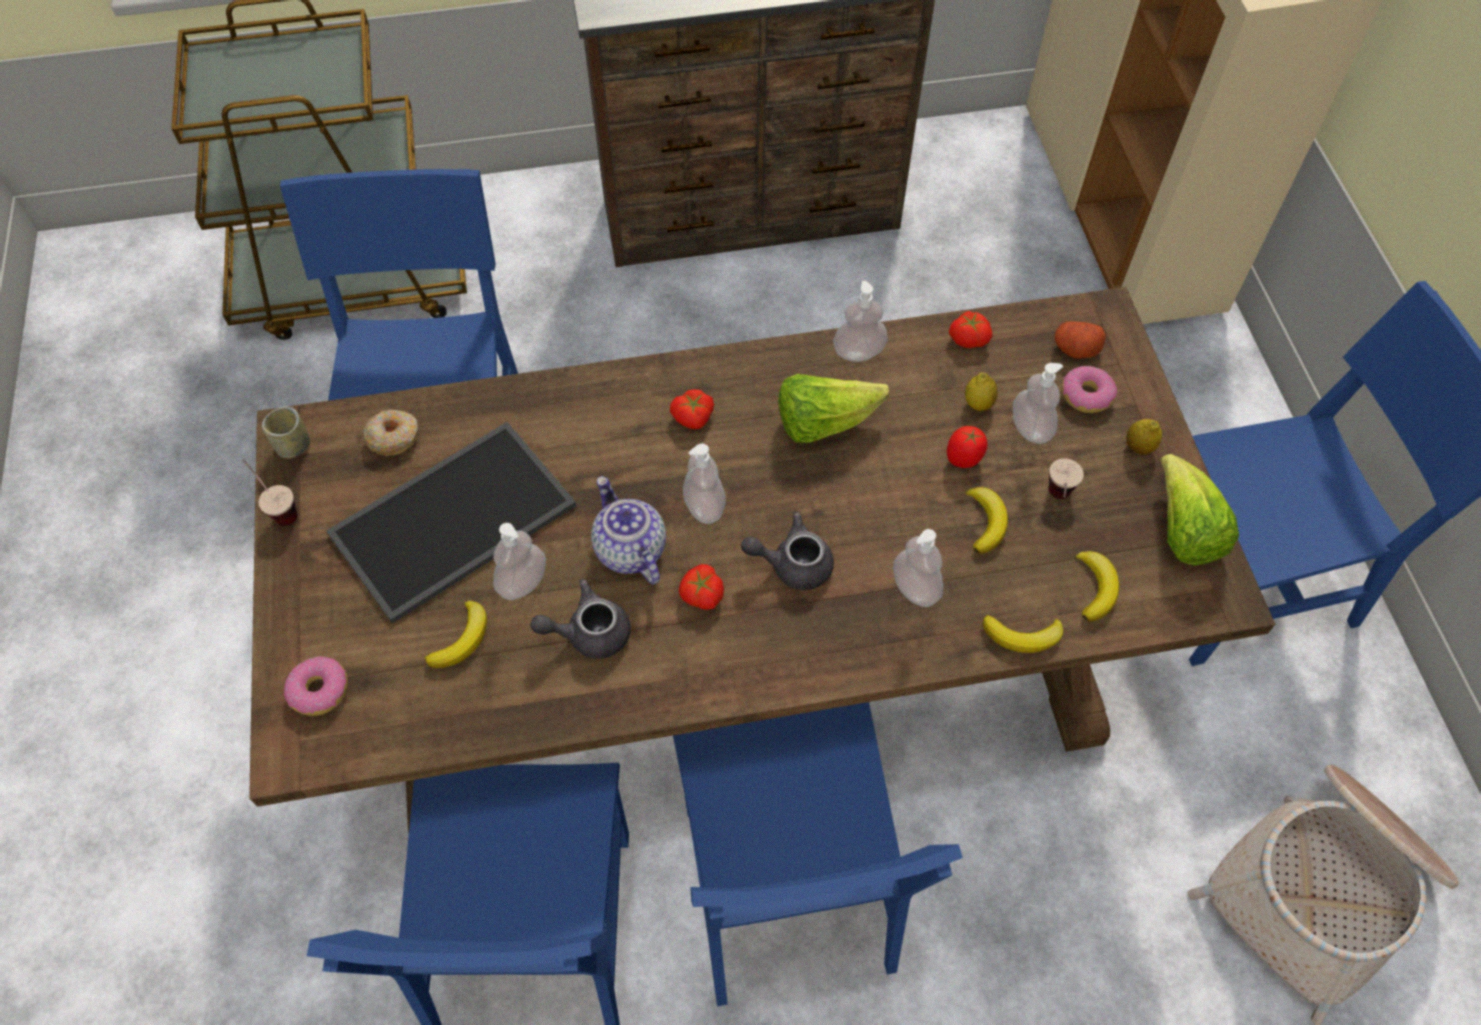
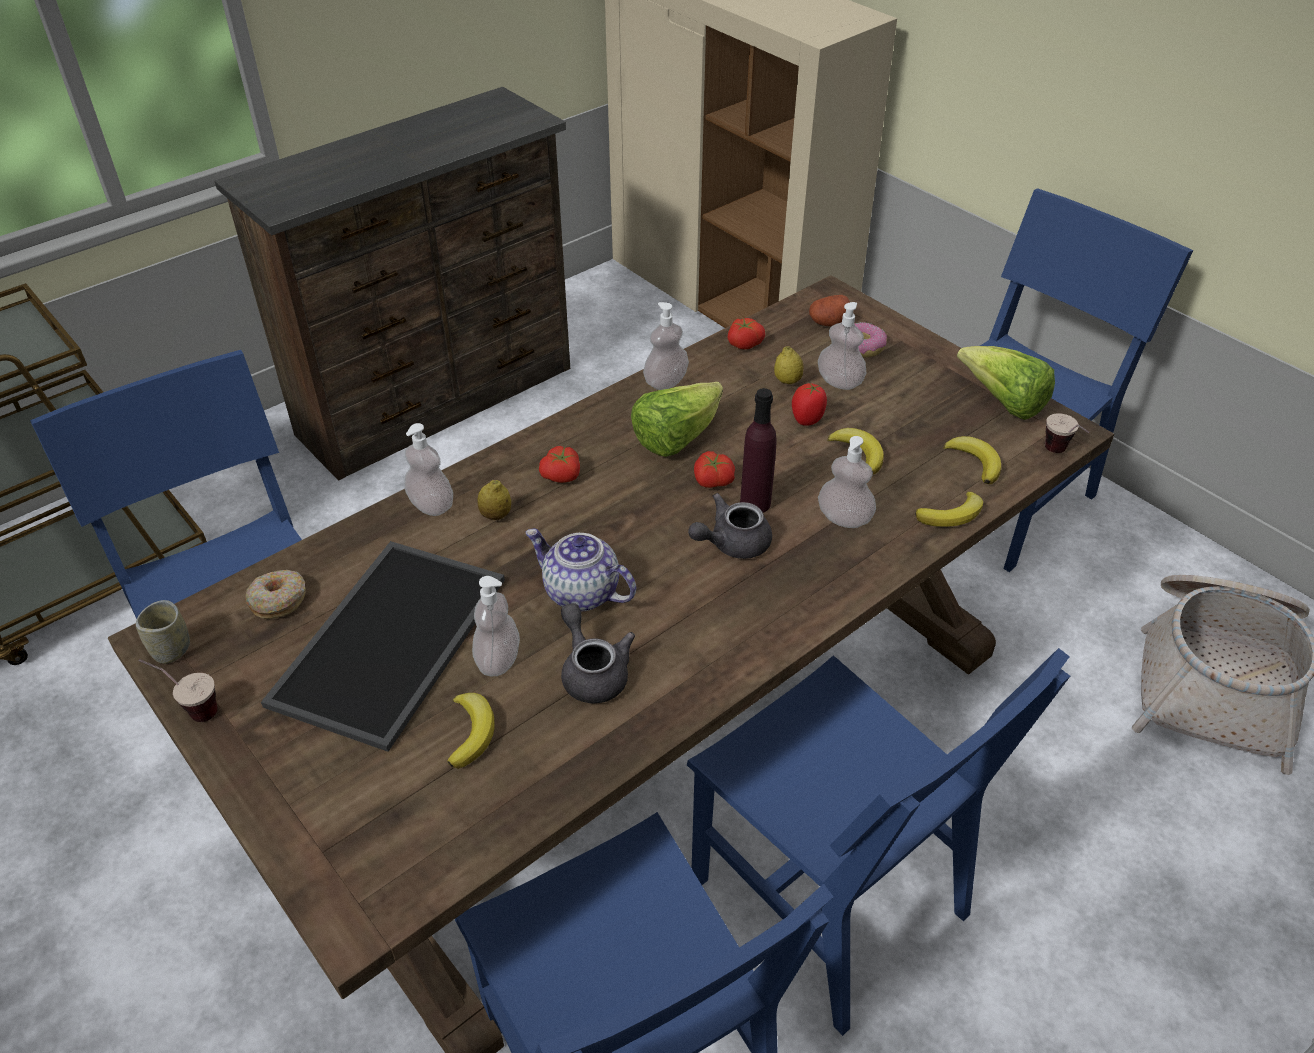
camera: 30 degrees left, 15 degrees down
donut [284,657,348,716] -> none
grey teapot [530,579,631,659] -> grey teapot turned 105 degrees clockwise [561,603,635,703]
tomato [679,564,724,610] -> tomato moved to [694,451,735,488]
soap dispenser [683,443,726,524] -> soap dispenser moved to [404,423,453,516]
cup [1048,458,1084,499] -> cup moved to [1045,414,1089,453]
lemon [1126,419,1162,455] -> lemon moved to [477,480,511,520]
none -> purple bottle [740,388,777,513]

